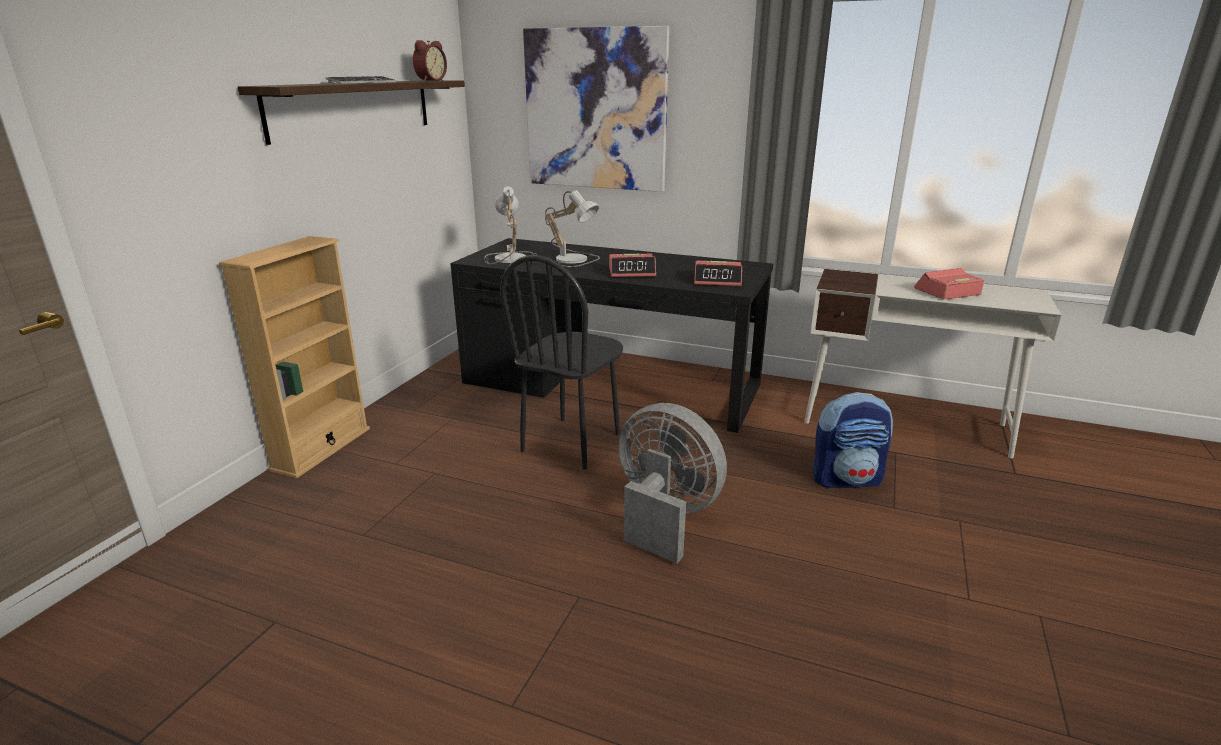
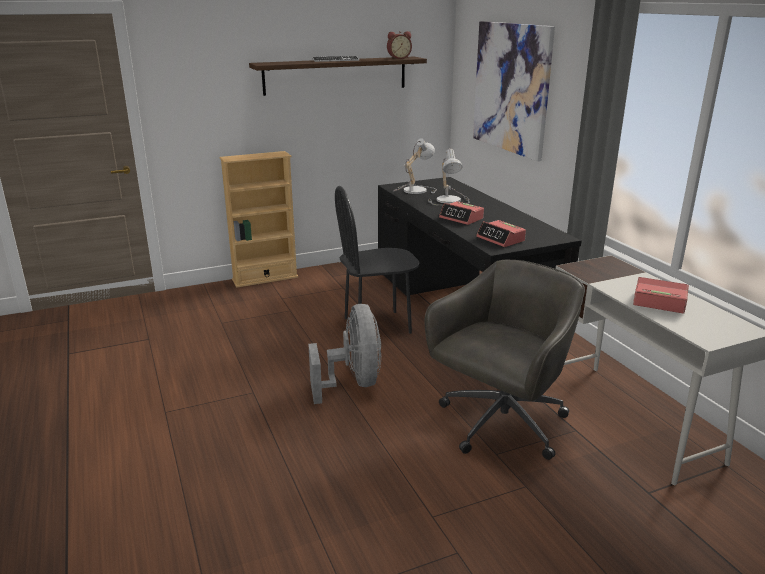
camera: 45 degrees right, 0 degrees up
backpack [813,392,893,488] -> grey office chair [425,260,585,460]

